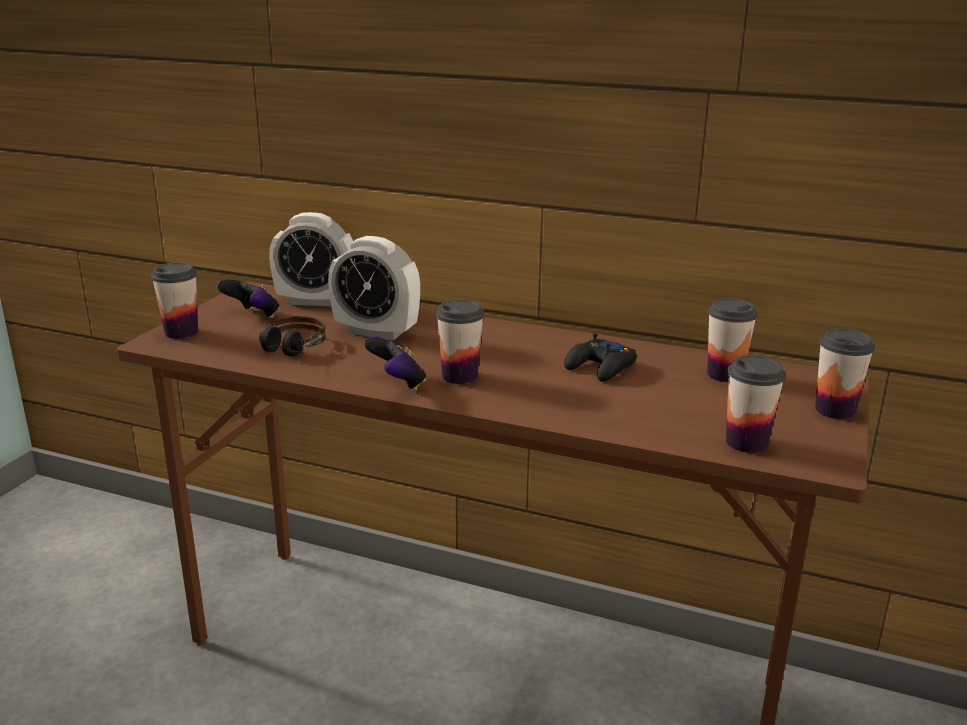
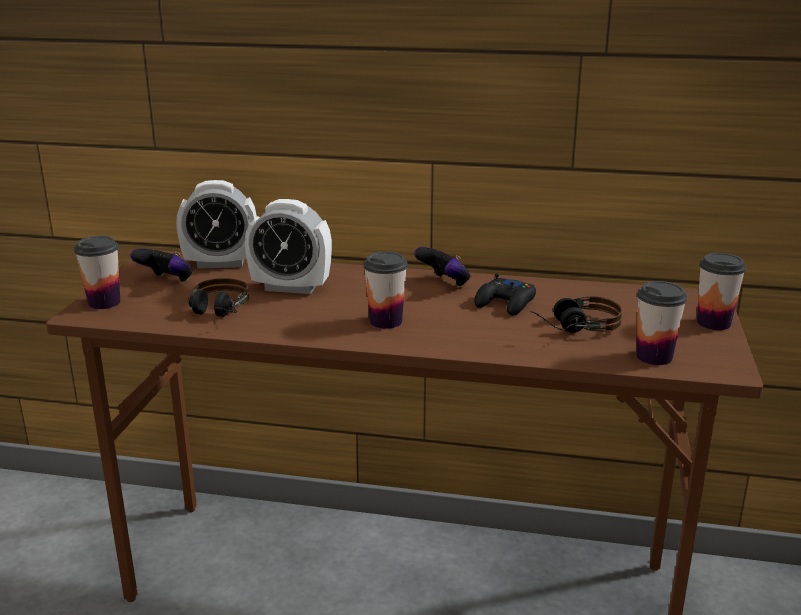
camera: 10 degrees left, 0 degrees up
game controller [364,336,426,391] -> game controller moved to [414,247,471,287]
cup [707,298,758,382] -> none
none -> headphones [530,296,622,333]

